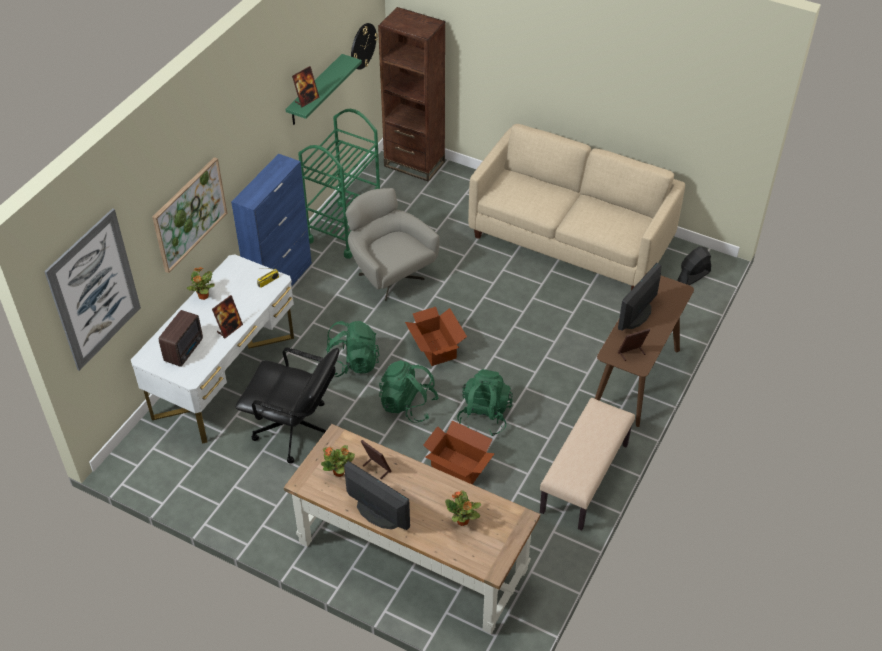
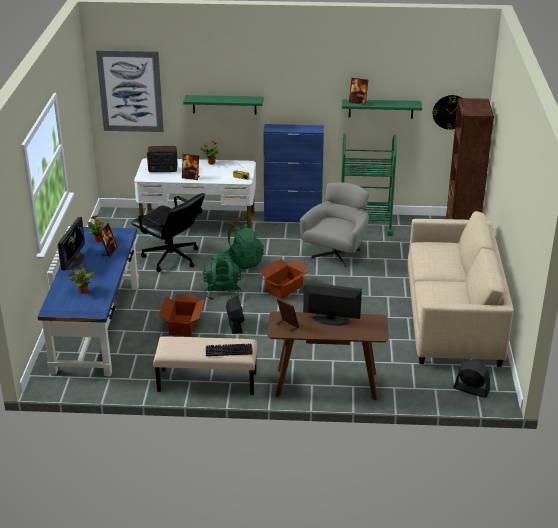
camera: 65 degrees right, 15 degrees down
picture [152,157,227,273] -> green shelf [183,95,263,114]
black office chair [235,347,339,464] -> black office chair turned 45 degrees counterclockwise [131,193,205,272]
brown desk [284,424,540,634] -> blue desk [37,227,139,376]
green backpack [457,369,513,436] -> black fan [226,297,245,334]
none -> keyboard [206,344,253,356]

